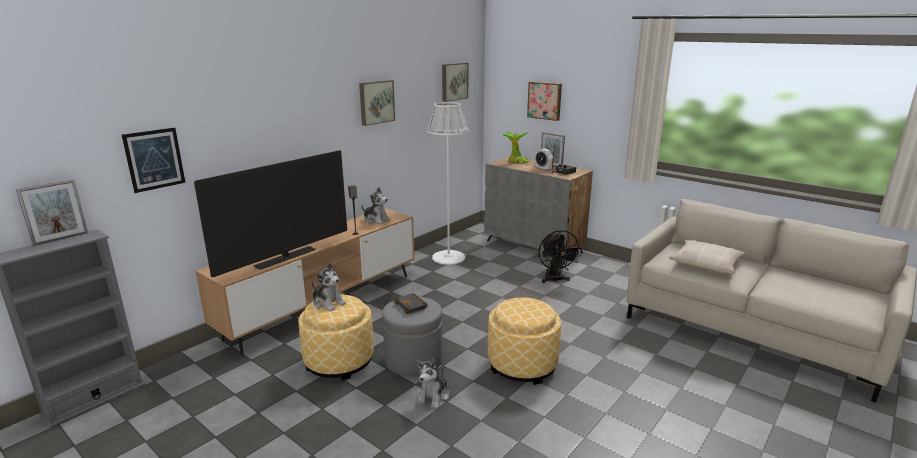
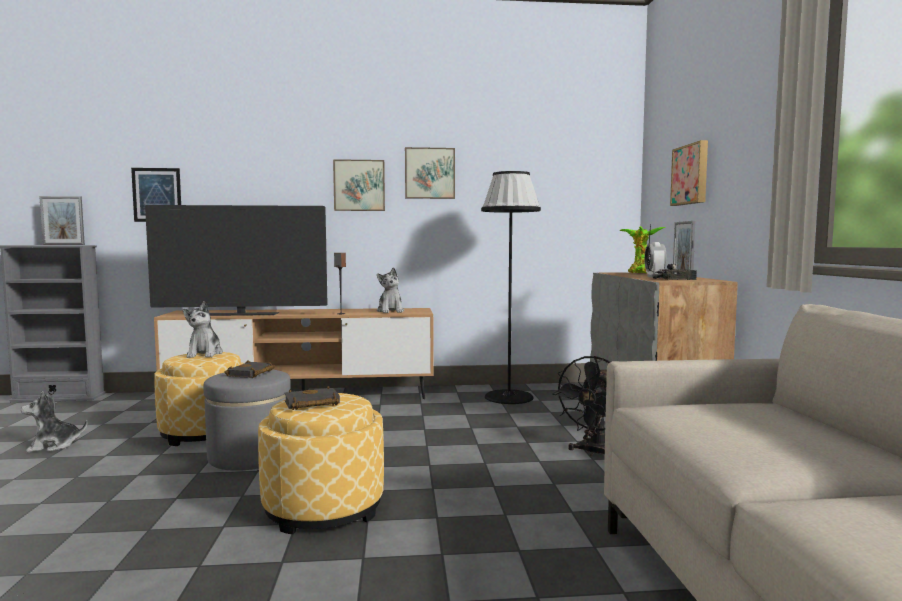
camera: 45 degrees right, 15 degrees down
plush toy [416,359,449,409] -> plush toy moved to [21,391,88,452]
white floor lamp [426,102,469,265] -> black floor lamp [481,171,541,404]
picture [442,63,469,102] -> picture moved to [333,159,385,211]
beige pillow [669,239,746,274] -> none
none -> black book [284,386,340,410]

